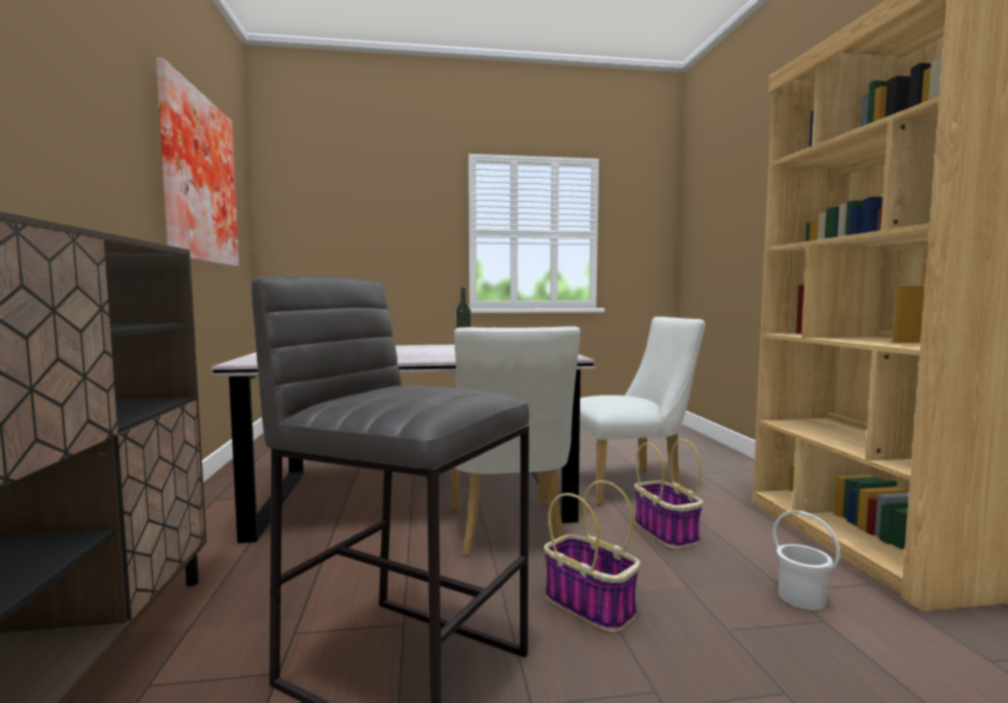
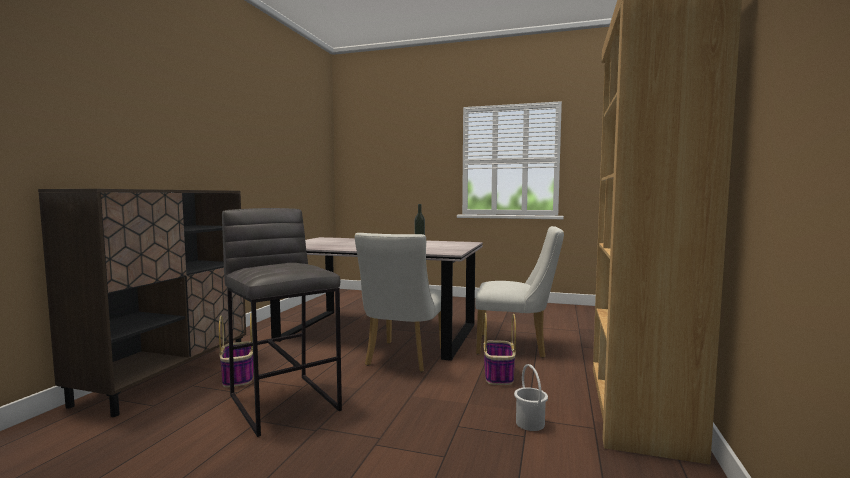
camera: 25 degrees right, 0 degrees up
picture [156,58,239,266] -> none
basket [544,480,640,633] -> basket moved to [219,314,254,388]

